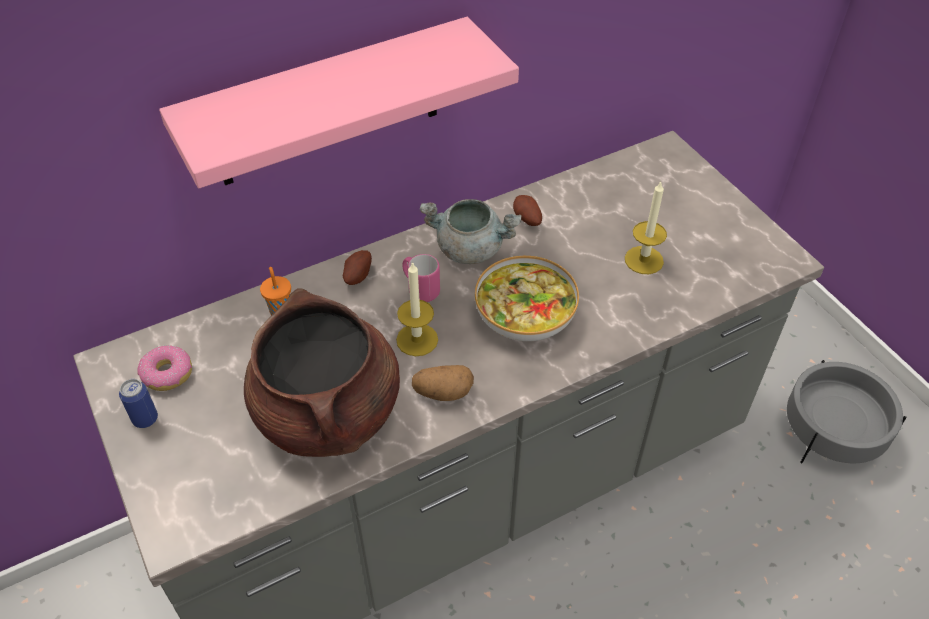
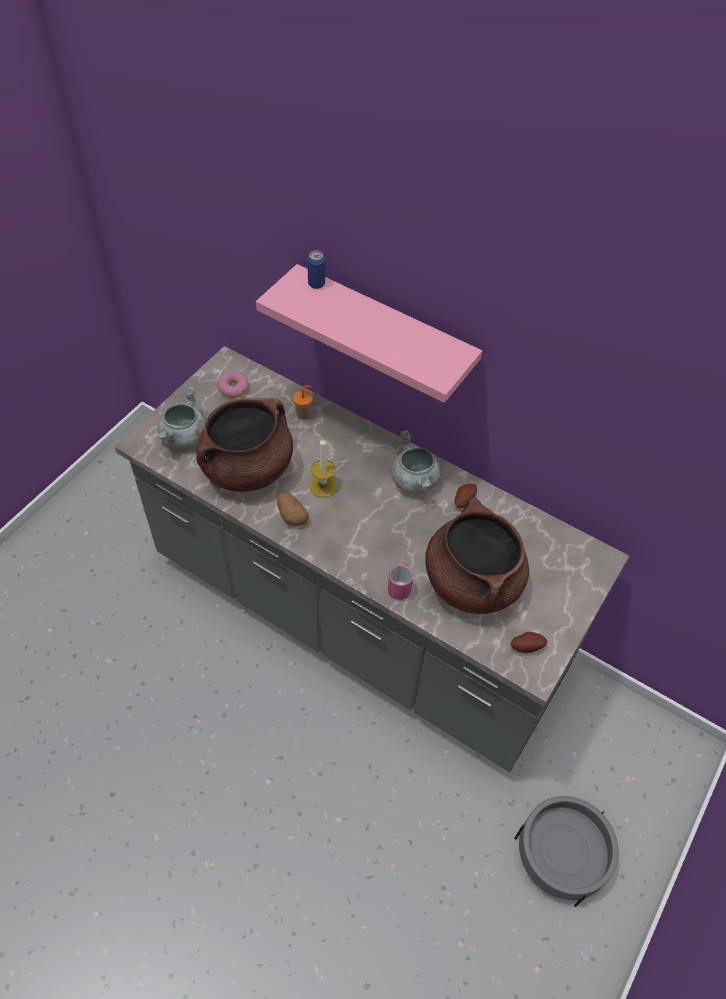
camera: 60 degrees right, 5 degrees up
can [119,379,158,428] -> can moved to [307,250,325,289]
potato [343,250,372,285] -> potato moved to [511,632,547,653]
pink mug [402,254,440,302] -> pink mug moved to [388,562,413,600]
bowl [475,256,579,341] -> none
candle [625,182,667,274] -> brown cooking pot [425,497,529,614]
none -> grey cooking pot [157,387,206,448]

